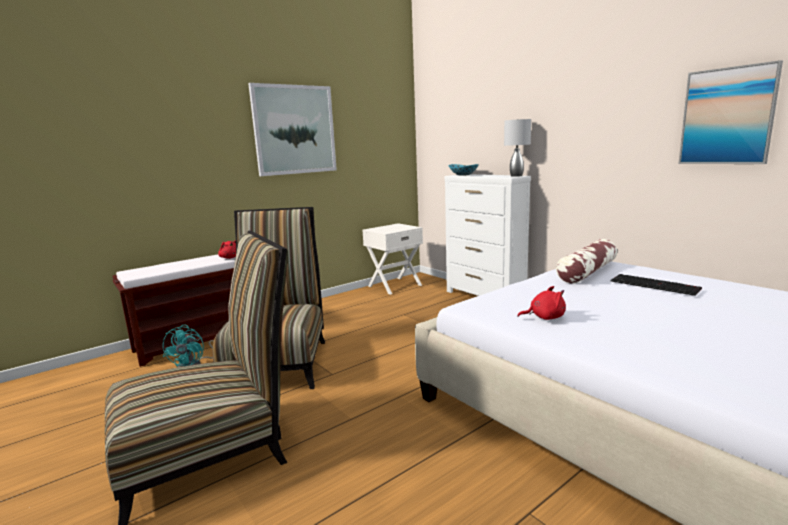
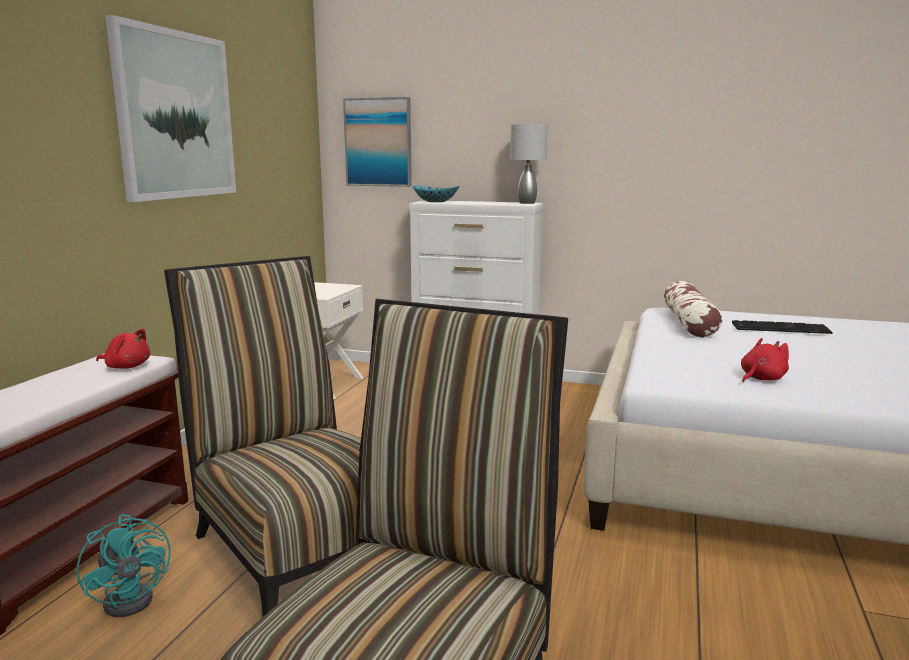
camera: 35 degrees left, 0 degrees up
picture [678,60,783,164] -> picture moved to [343,97,412,187]

